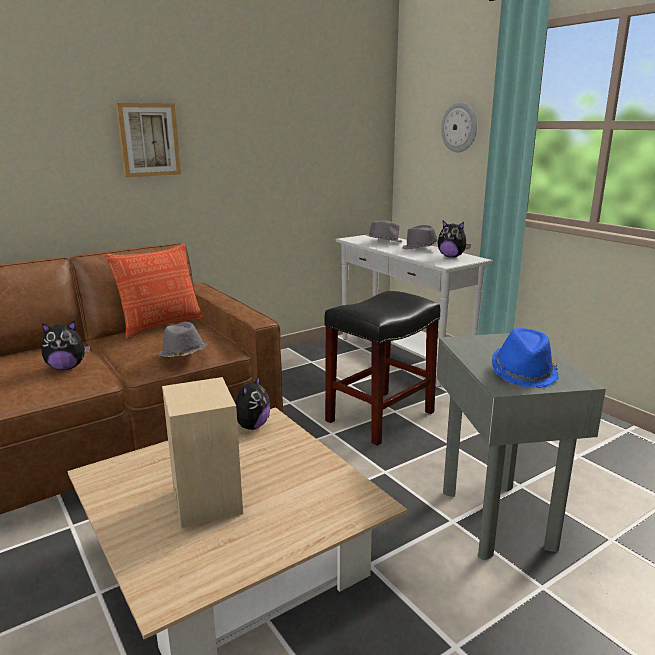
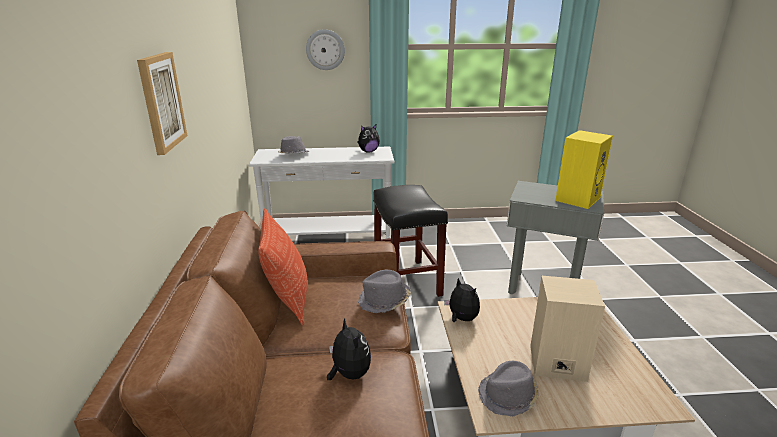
camera: 60 degrees left, 5 degrees up
plush toy [42,321,90,370] -> plush toy turned 45 degrees counterclockwise [327,318,371,380]
grey hat [402,225,438,250] -> grey hat moved to [478,361,538,416]
blue hat [492,328,559,388] -> yellow speaker [555,130,613,209]

